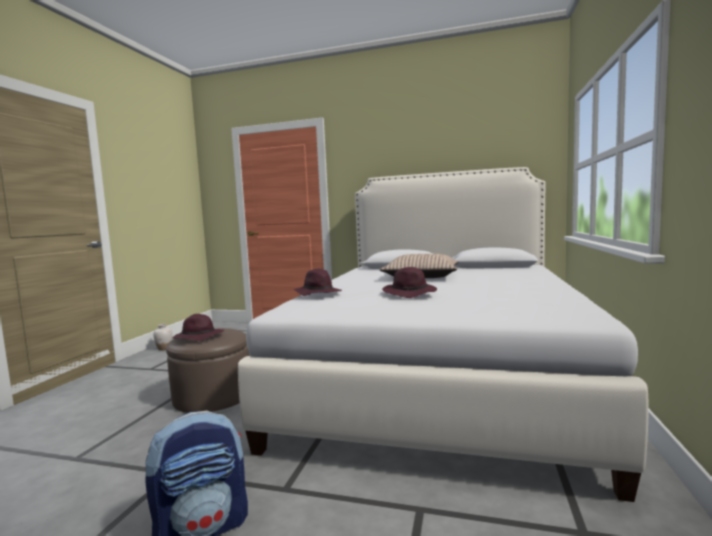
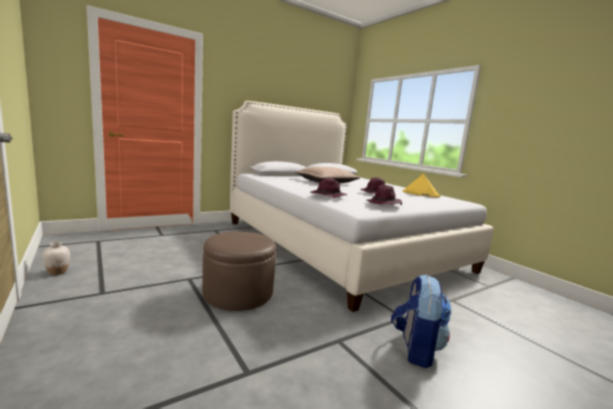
camera: 50 degrees left, 5 degrees up
purple hat [172,314,224,341] -> purple hat moved to [366,185,402,205]
none -> yellow hat [403,173,441,197]

